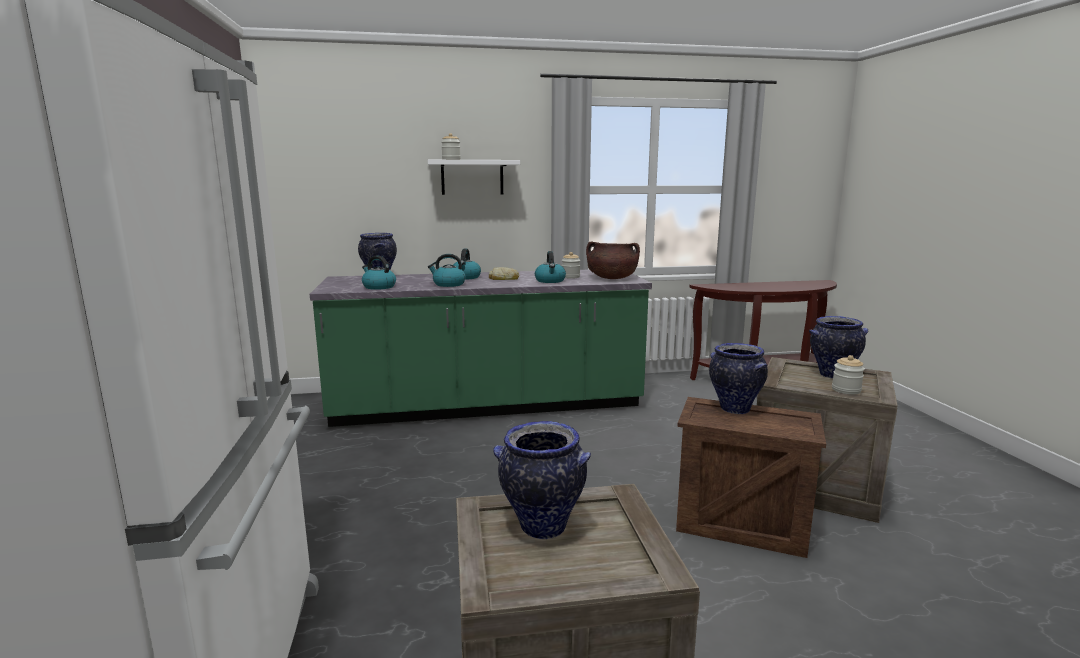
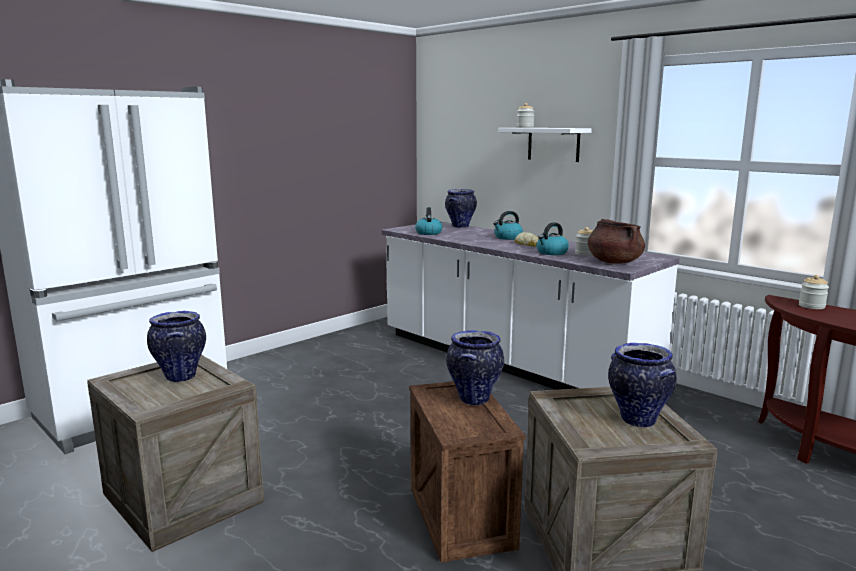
camera: 55 degrees right, 0 degrees up
green counter [310,269,652,427] -> white counter [382,222,680,390]
kettle [428,254,466,287] -> none
jar [832,355,865,394] -> jar moved to [799,275,829,309]

